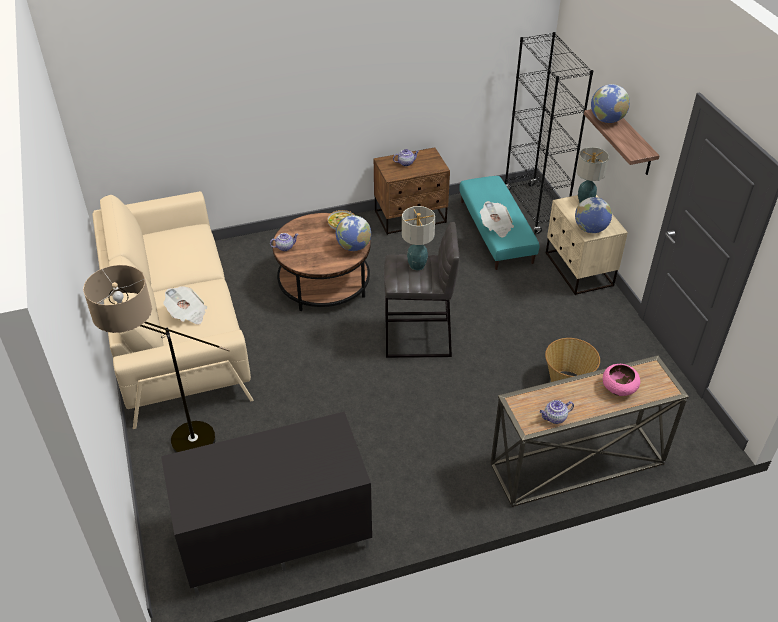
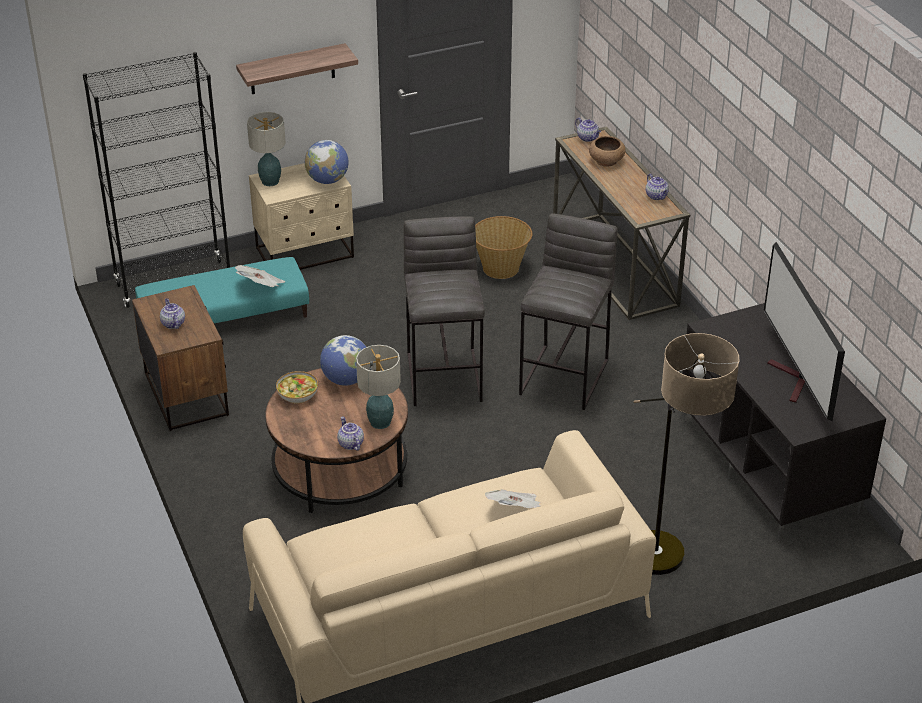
camera: 95 degrees left, 5 degrees down
table lamp [402,206,435,270] -> table lamp moved to [356,345,401,429]
globe [591,84,630,123] -> none
pink bowl [603,364,640,396] -> brown bowl [589,136,626,167]
none -> grey stool [519,213,618,410]
none -> teapot [575,118,601,142]
none -> television [764,242,845,421]

